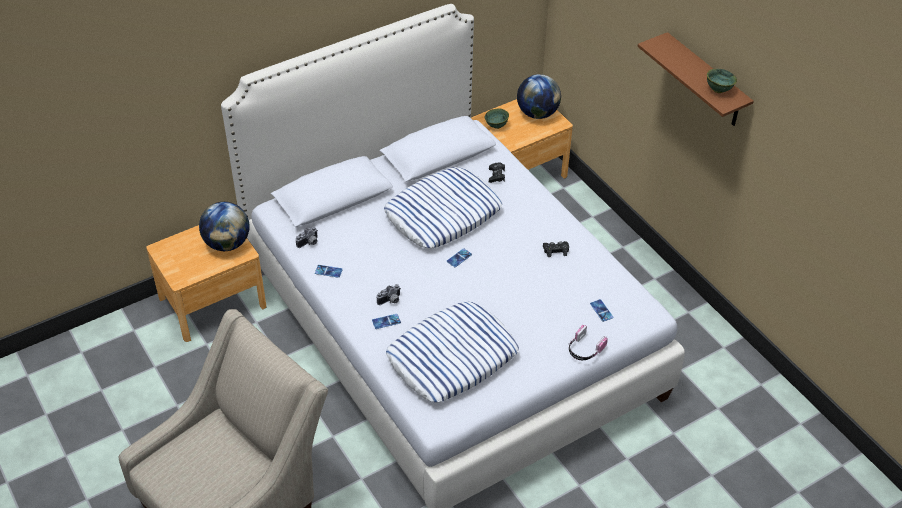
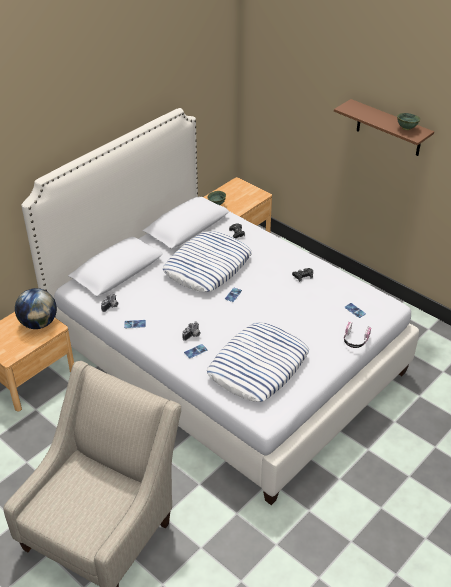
camera: 15 degrees left, 5 degrees down
globe [517,74,561,119] -> none

